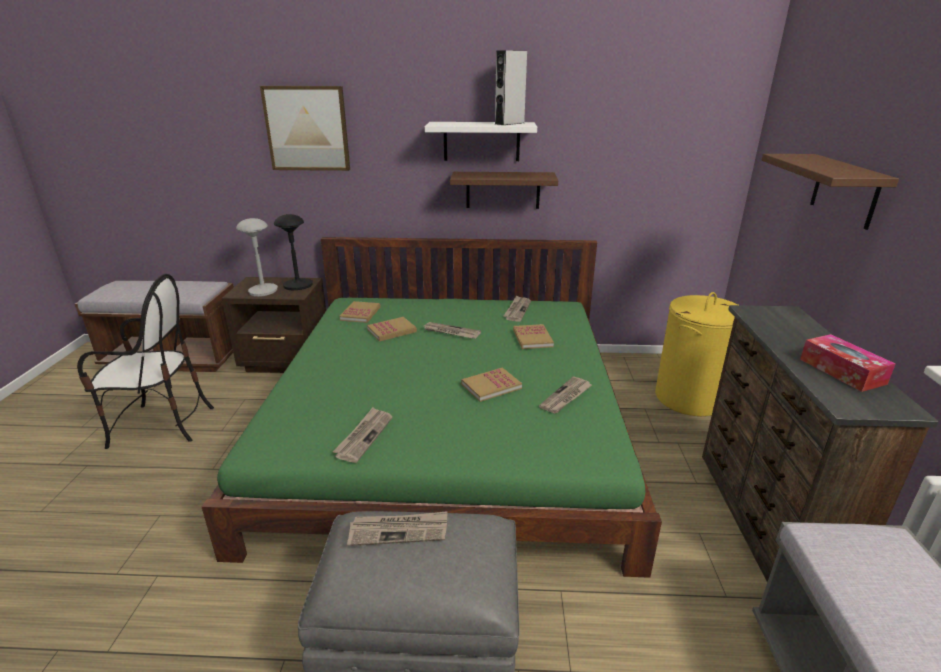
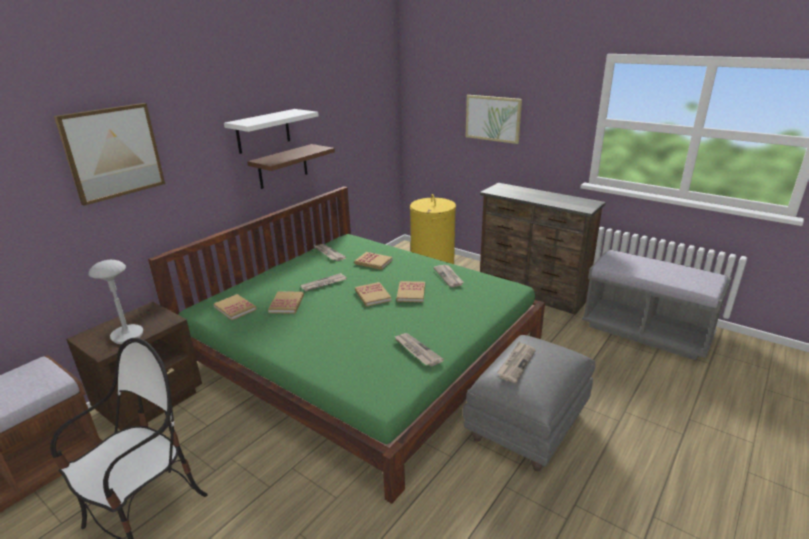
camera: 55 degrees left, 0 degrees up
black table lamp [274,214,313,290] -> none
grey speaker [495,50,527,125] -> none
brown shelf [762,154,899,230] -> picture [466,95,522,144]
tissue box [800,334,896,392] -> none
none -> book [355,282,391,307]

